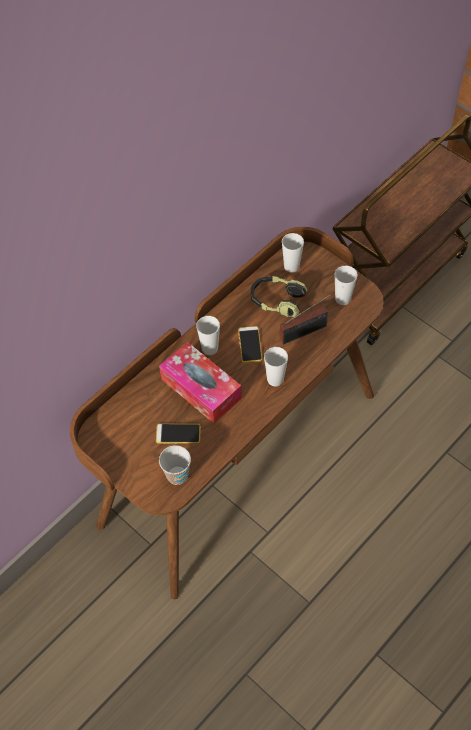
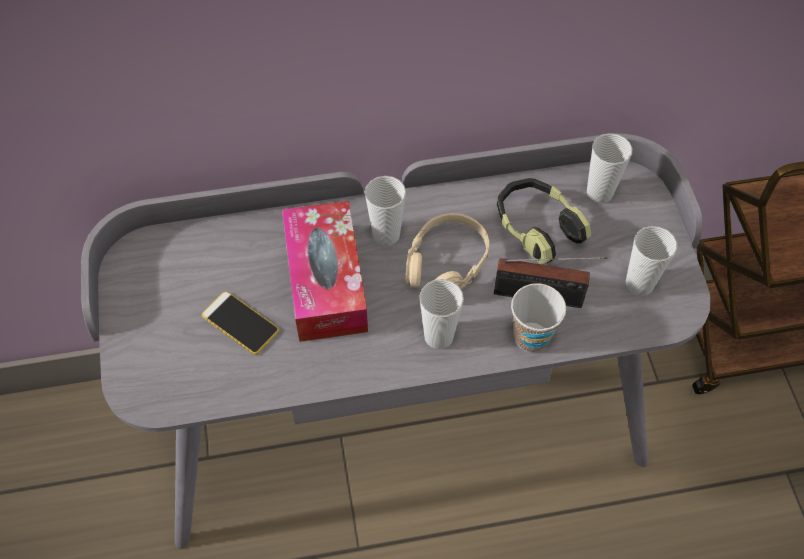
camera: 35 degrees right, 0 degrees up
brown desk [70,227,383,599] -> grey desk [81,133,711,549]
cup [159,445,191,485] -> cup moved to [511,283,566,352]
phone [238,326,263,363] -> beige headphones [406,213,490,290]

